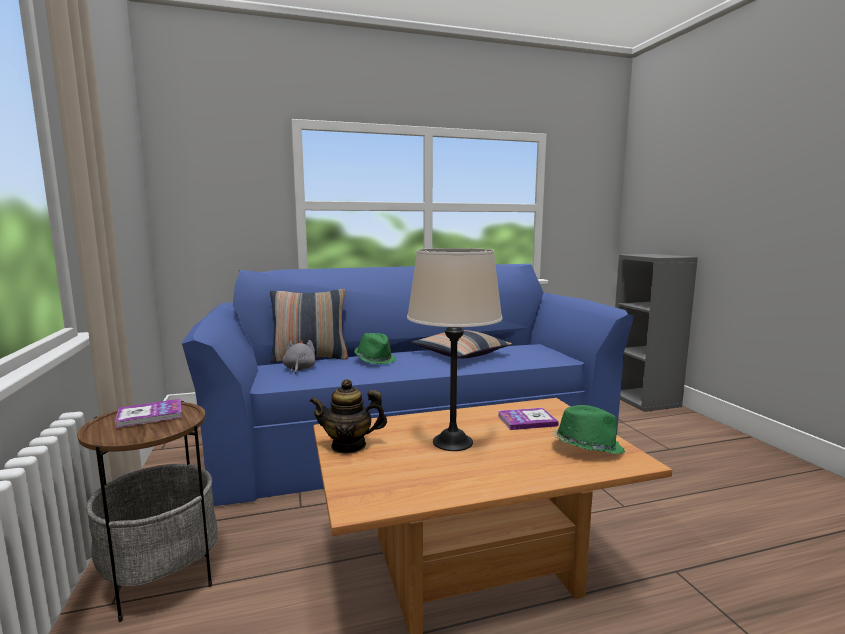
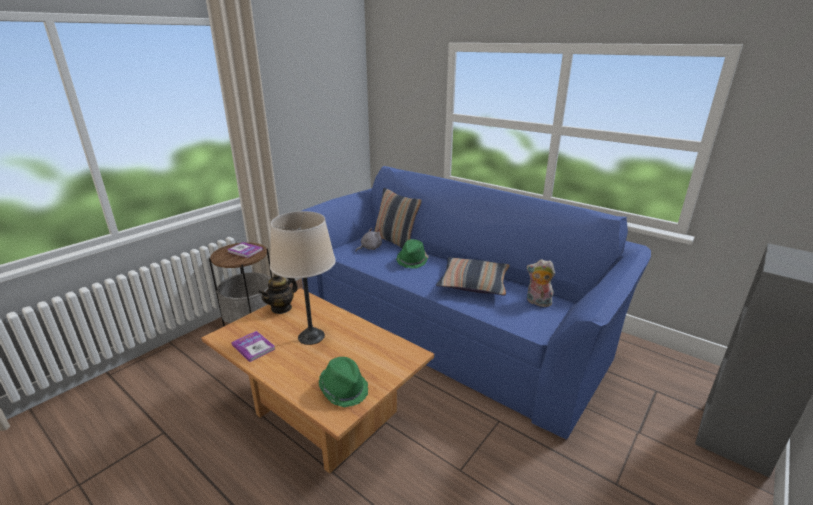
camera: 55 degrees right, 15 degrees up
teapot [309,379,387,454] -> teapot turned 105 degrees counterclockwise [259,274,298,314]
book [498,408,559,430] -> book moved to [231,331,275,362]
none -> plush toy [527,259,555,307]

